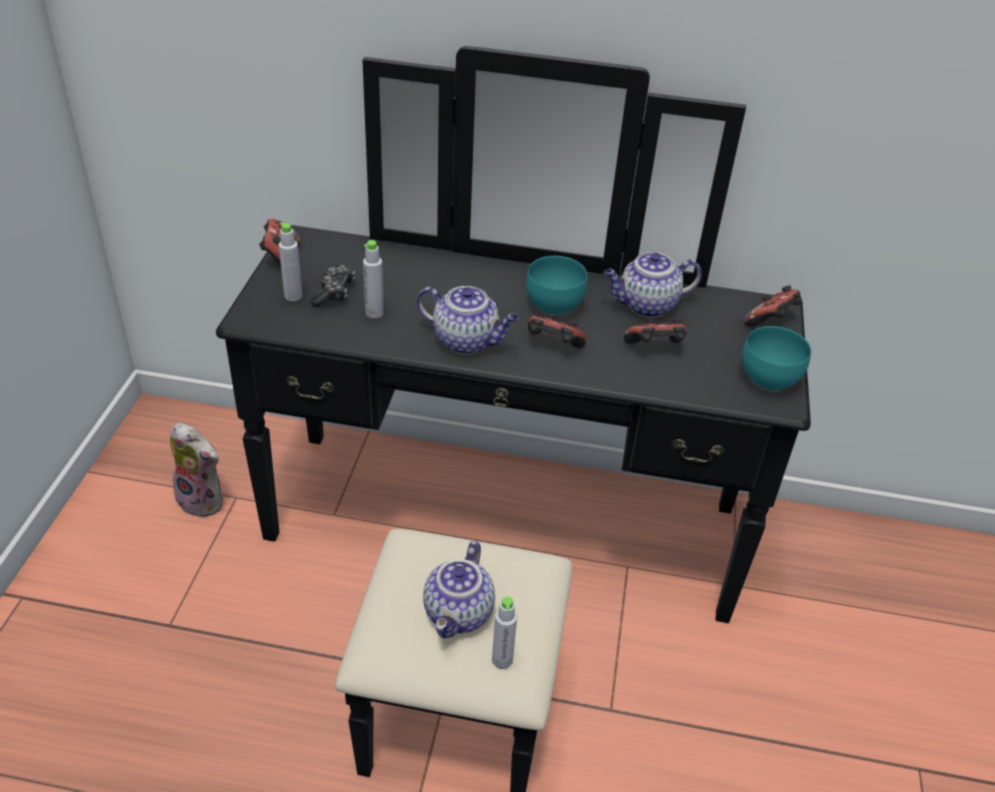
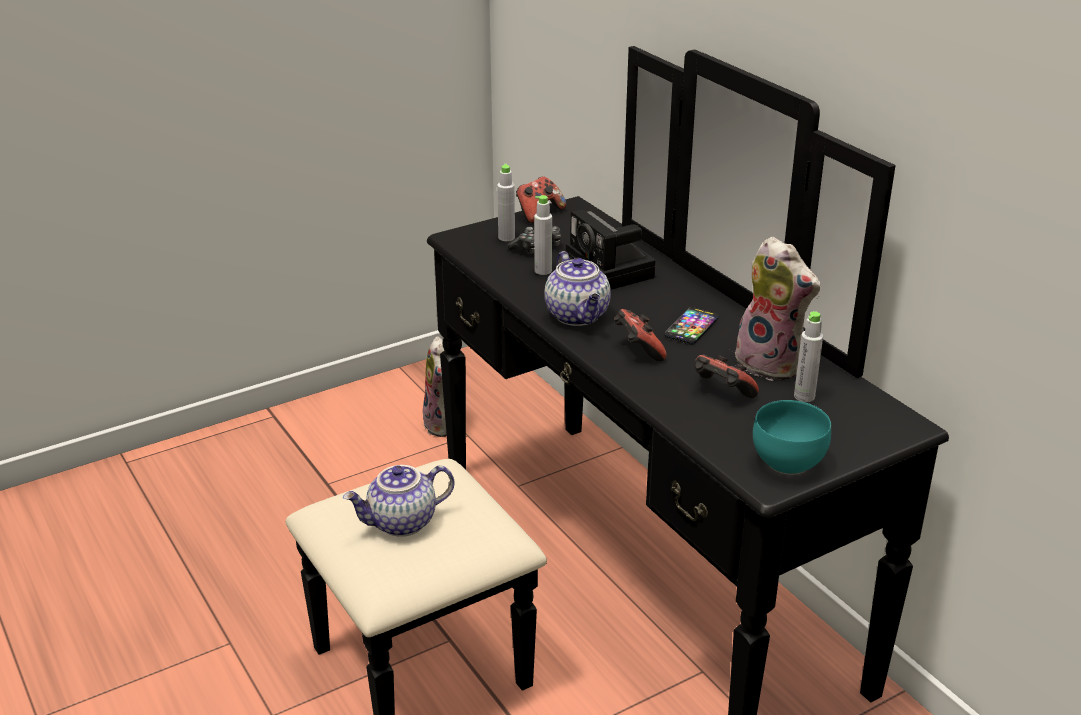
camera: 50 degrees right, 10 degrees down
grey bottle [492,596,517,669] -> grey bottle moved to [794,311,823,402]
turquoise bowl [526,256,587,315] -> phone [665,307,719,345]
teapot [604,252,702,318] -> plush toy [735,237,820,381]
game controller [744,286,802,326] -> none
none -> camera [566,209,656,290]

